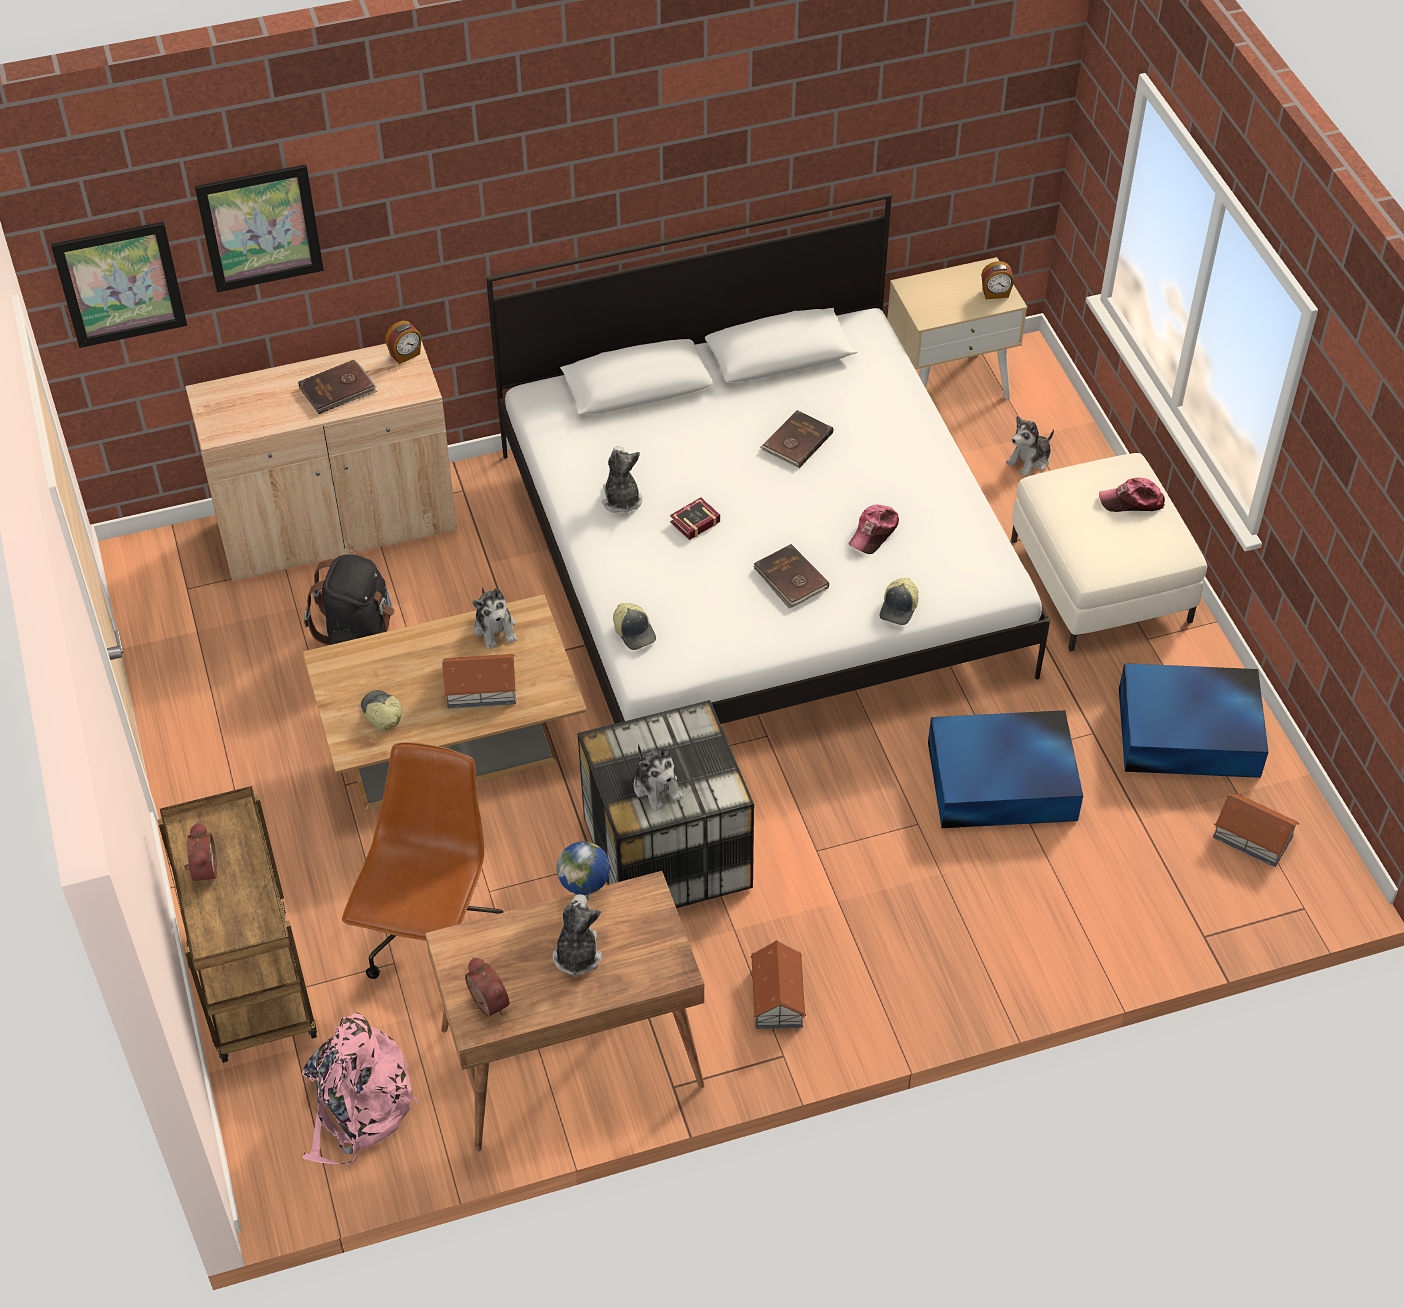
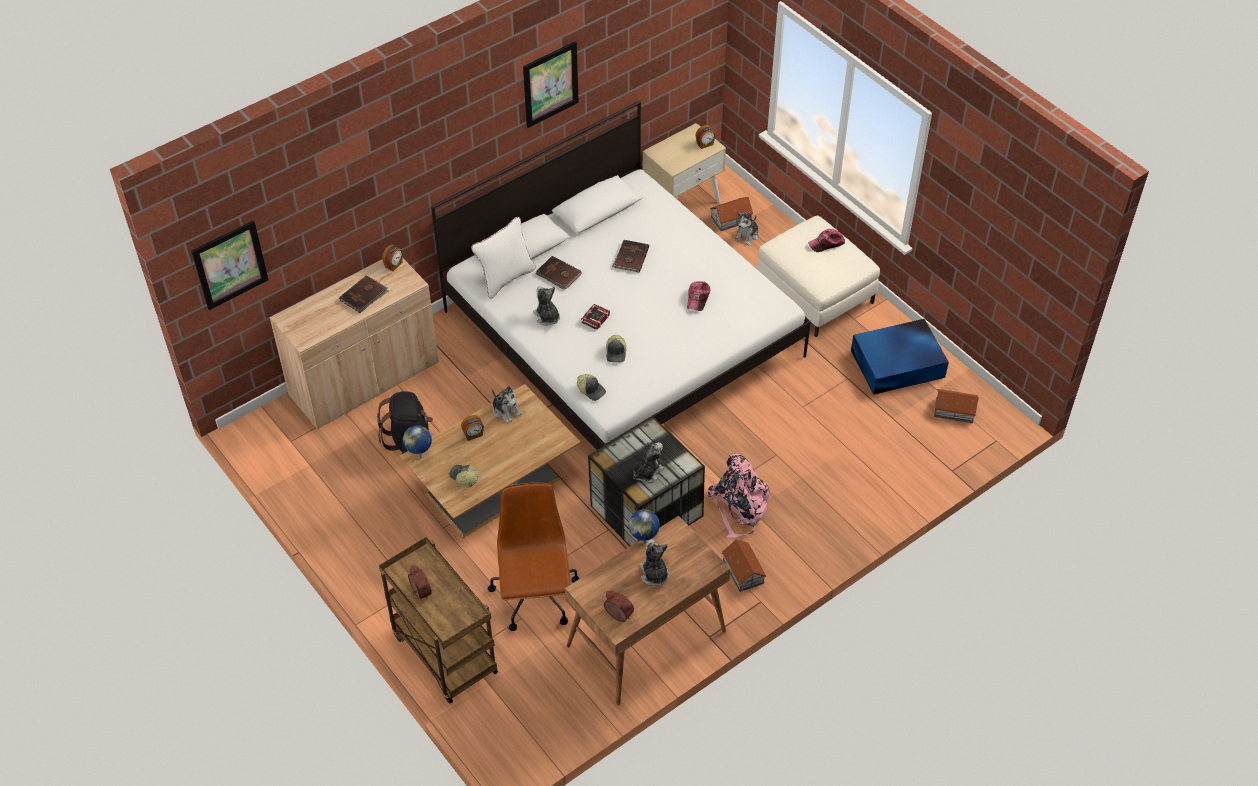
camera: 20 degrees left, 0 degrees up
picture [195,164,324,292] -> picture moved to [523,41,579,128]
pink backpack [302,1012,418,1165] -> pink backpack moved to [707,454,773,538]
toy house [442,654,516,709] -> toy house moved to [710,197,753,231]
plush toy [633,744,683,811] -> plush toy turned 90 degrees counterclockwise [633,442,664,483]
brown book [753,544,829,608] -> brown book moved to [536,256,581,290]
cap [880,578,918,625] -> cap moved to [606,335,626,362]
blue storage box [928,710,1083,828] -> none
none -> globe [403,425,432,459]
none -> alarm clock [461,415,484,441]
none -> white pillow [471,217,536,298]

